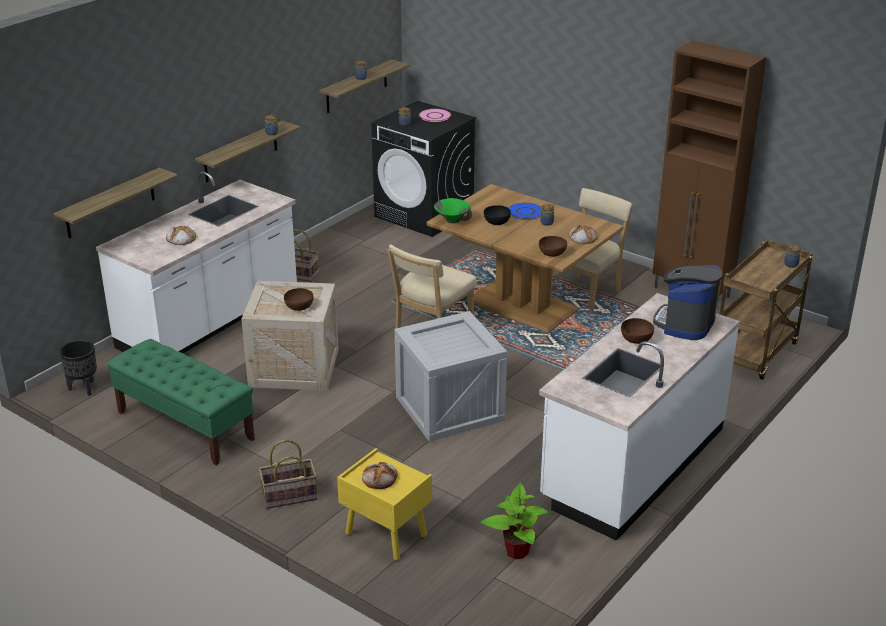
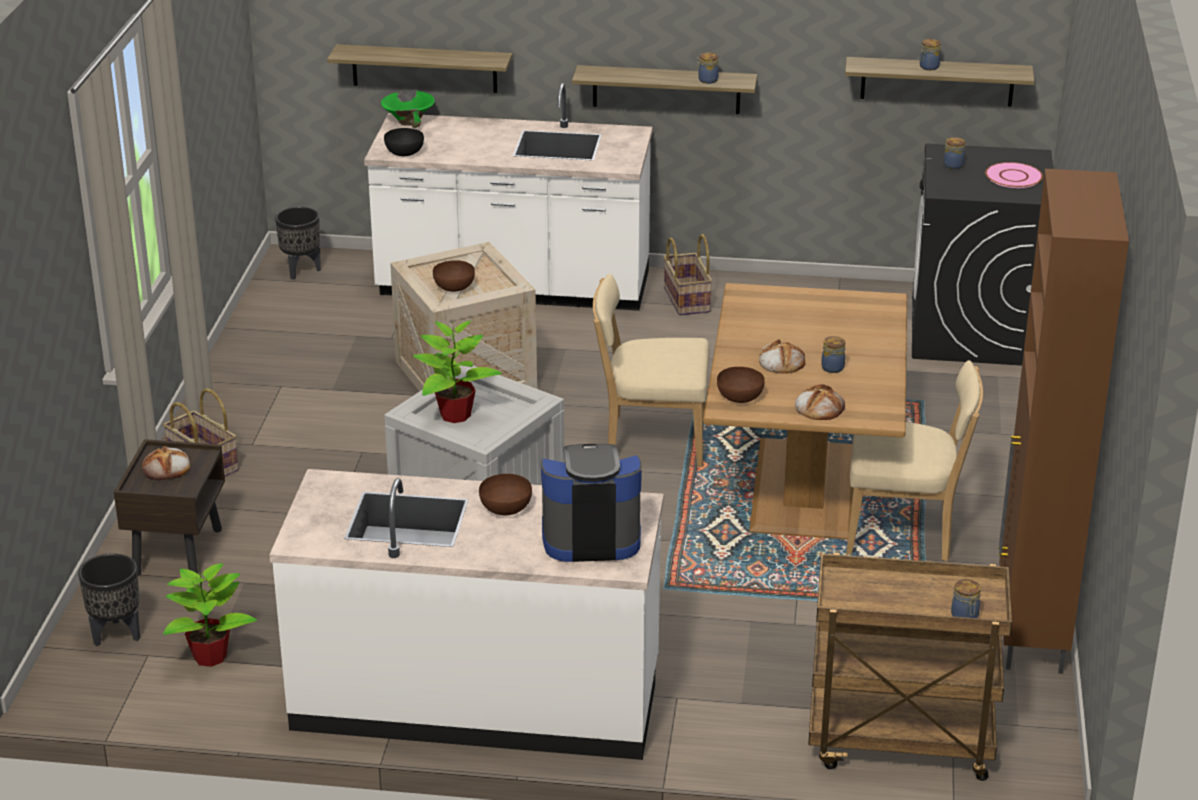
camera: 60 degrees right, 0 degrees up
green bench [107,339,255,465] -> none
bread [166,226,196,245] -> bread moved to [759,339,805,373]
yellow nightstand [337,448,432,561] -> brown nightstand [114,439,225,576]
green bowl [434,198,472,223] -> green bowl moved to [381,91,435,128]
black bowl [484,205,511,225] -> black bowl moved to [384,128,424,156]
blue plate [508,202,542,220] -> none
none -> black planter [78,553,140,646]
none -> potted plant [413,321,502,423]

